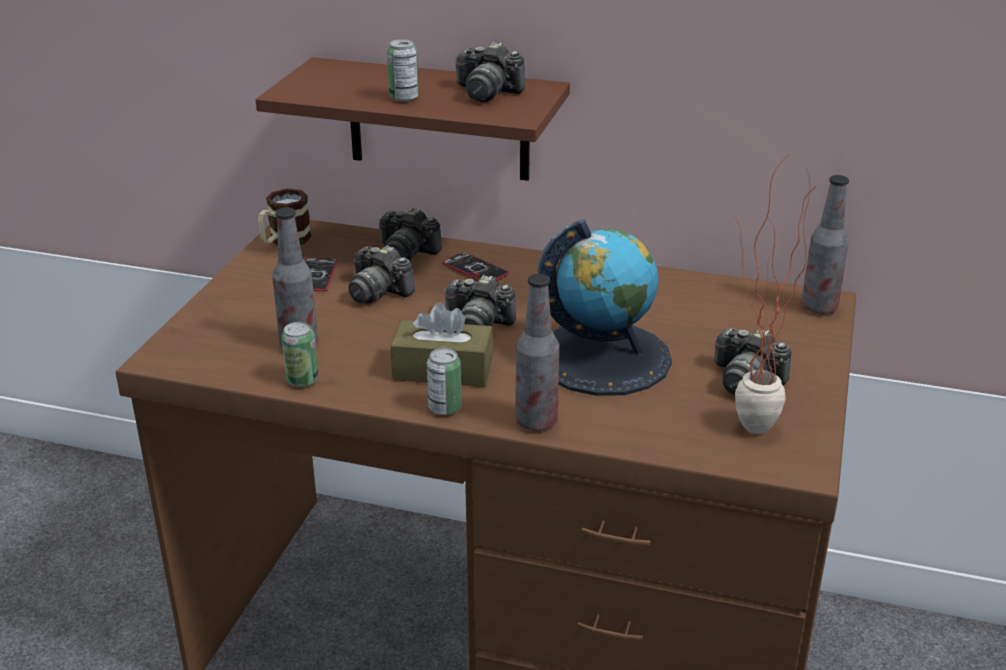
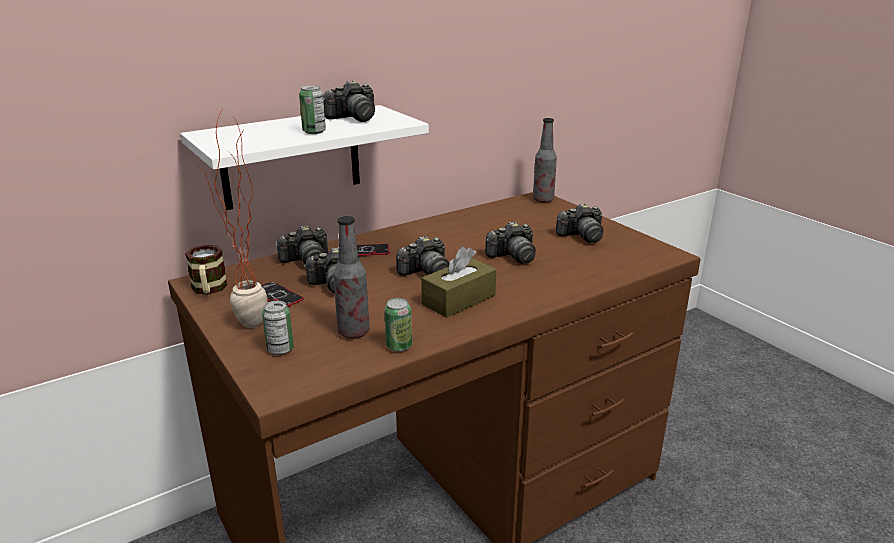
camera: 50 degrees left, 5 degrees down
brown shelf [256,57,570,181] -> white shelf [180,105,429,210]
can [427,348,462,415] -> can moved to [262,301,294,355]
bottle [515,274,559,431] -> none
globe [537,219,672,396] -> camera [485,221,536,264]
potted plant [734,153,817,434] -> potted plant moved to [197,108,267,328]

